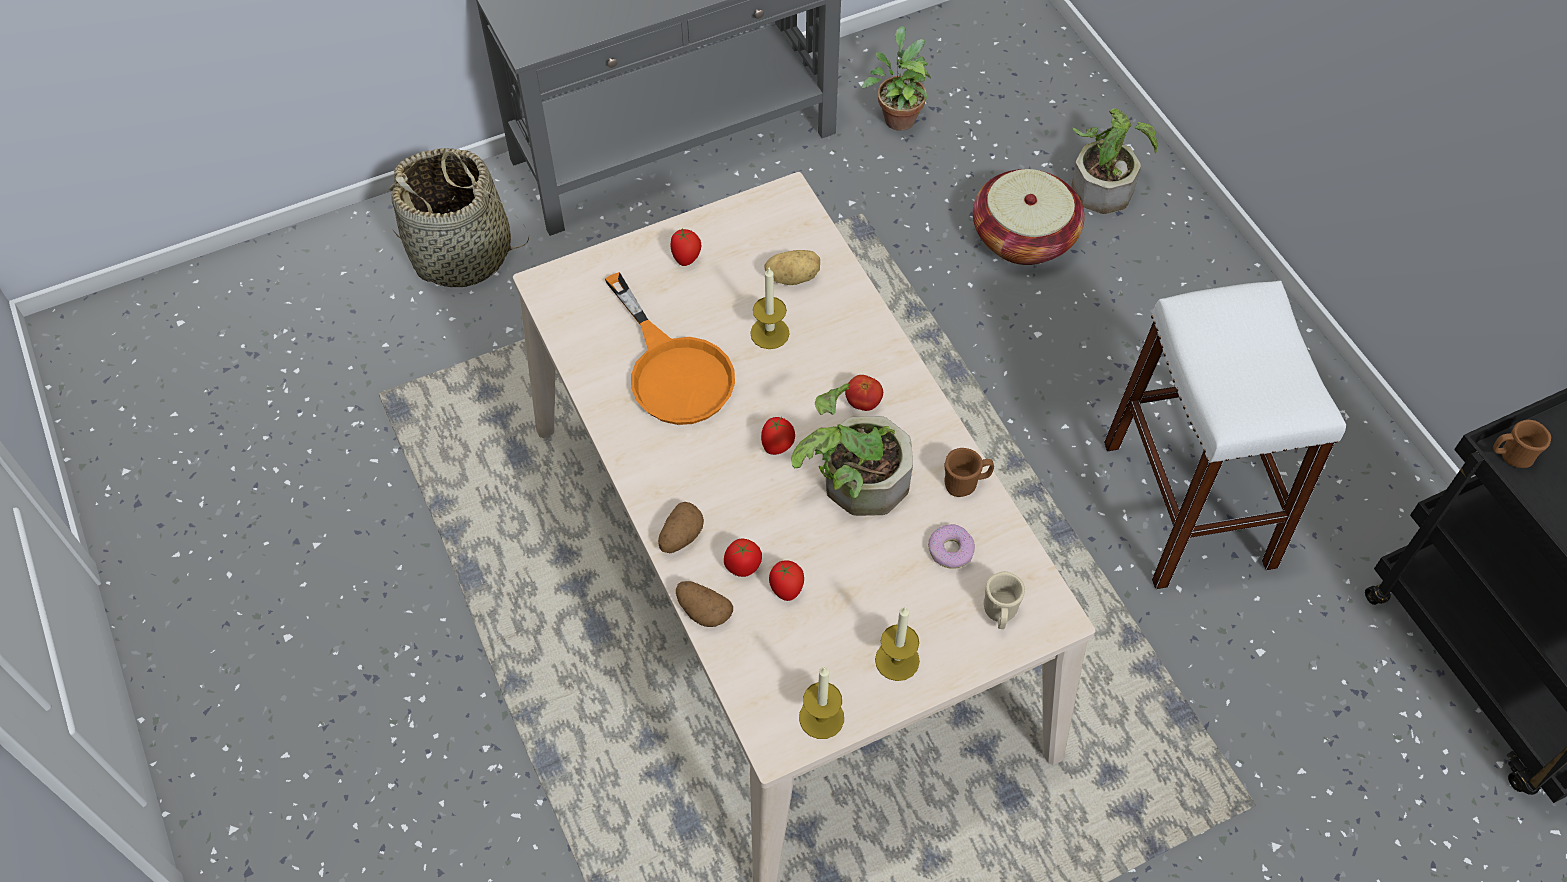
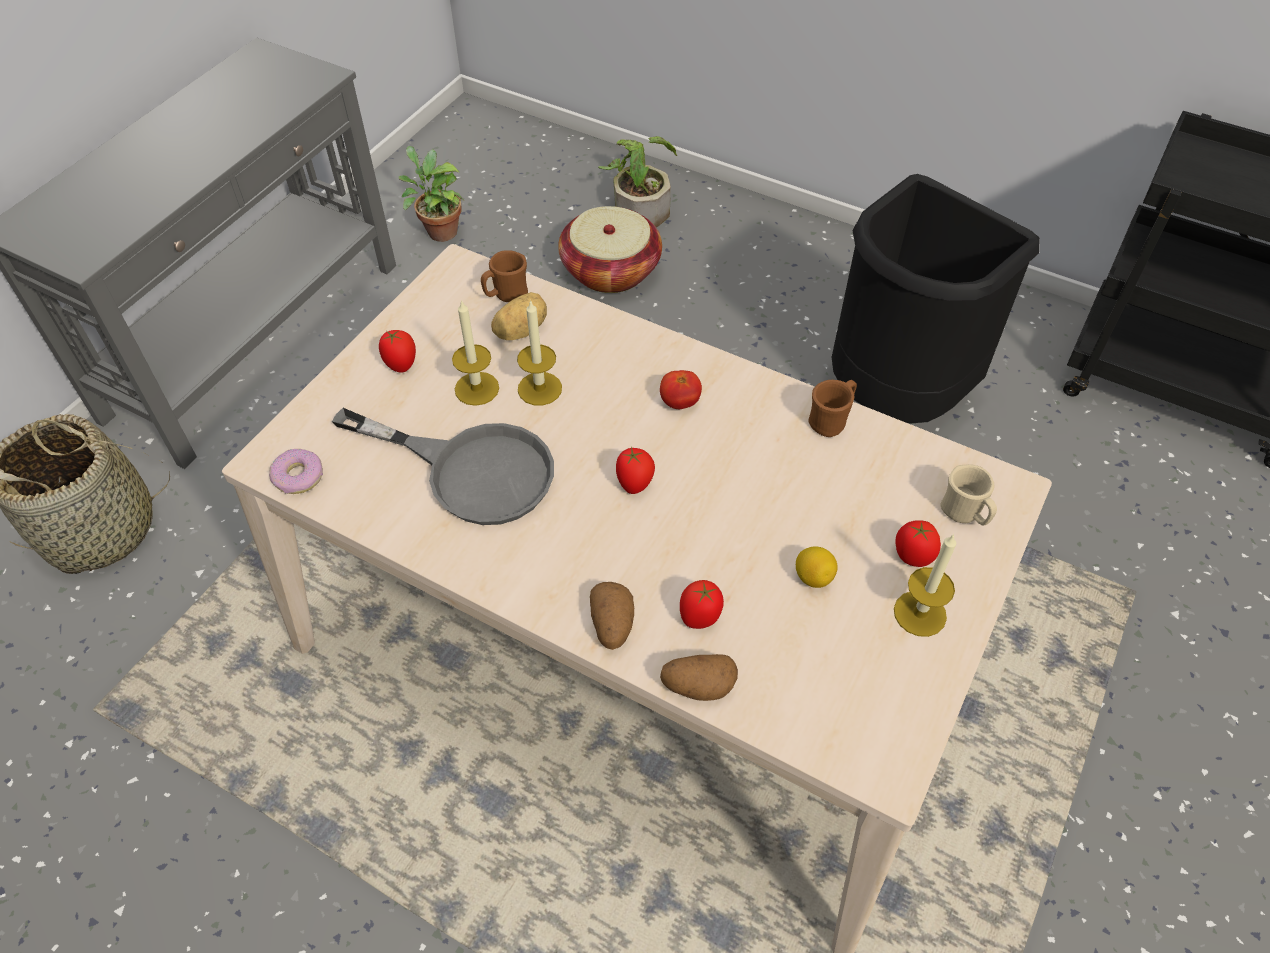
camera: 35 degrees left, 5 degrees down
orange frying pan [605,272,735,425] -> grey frying pan [332,408,554,525]
tomato [769,560,804,601] -> tomato moved to [896,520,941,567]
potted plant [791,383,913,516] -> none
candle [799,667,844,739] -> candle moved to [452,300,499,406]
donut [928,524,975,569] -> donut moved to [269,449,323,494]
white stool [1104,281,1346,589] -> black trash can [832,174,1040,424]
brown mug [1493,420,1551,468] -> brown mug moved to [481,250,528,302]
none -> lemon [796,546,837,588]

